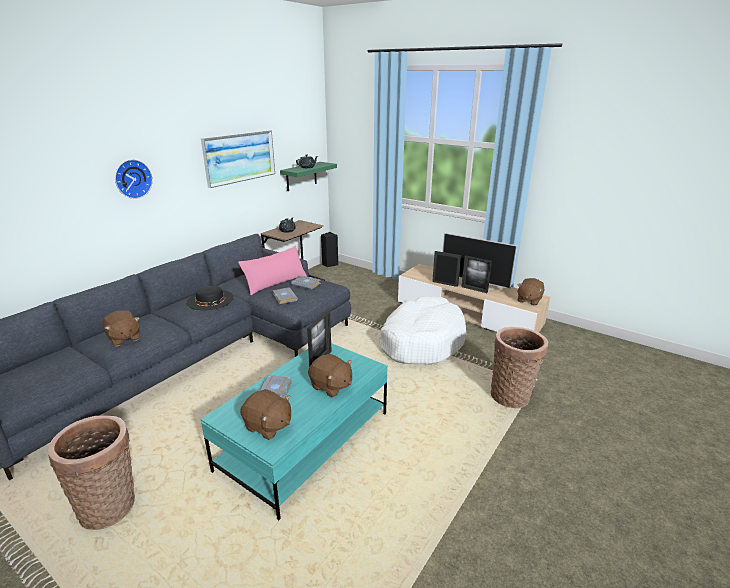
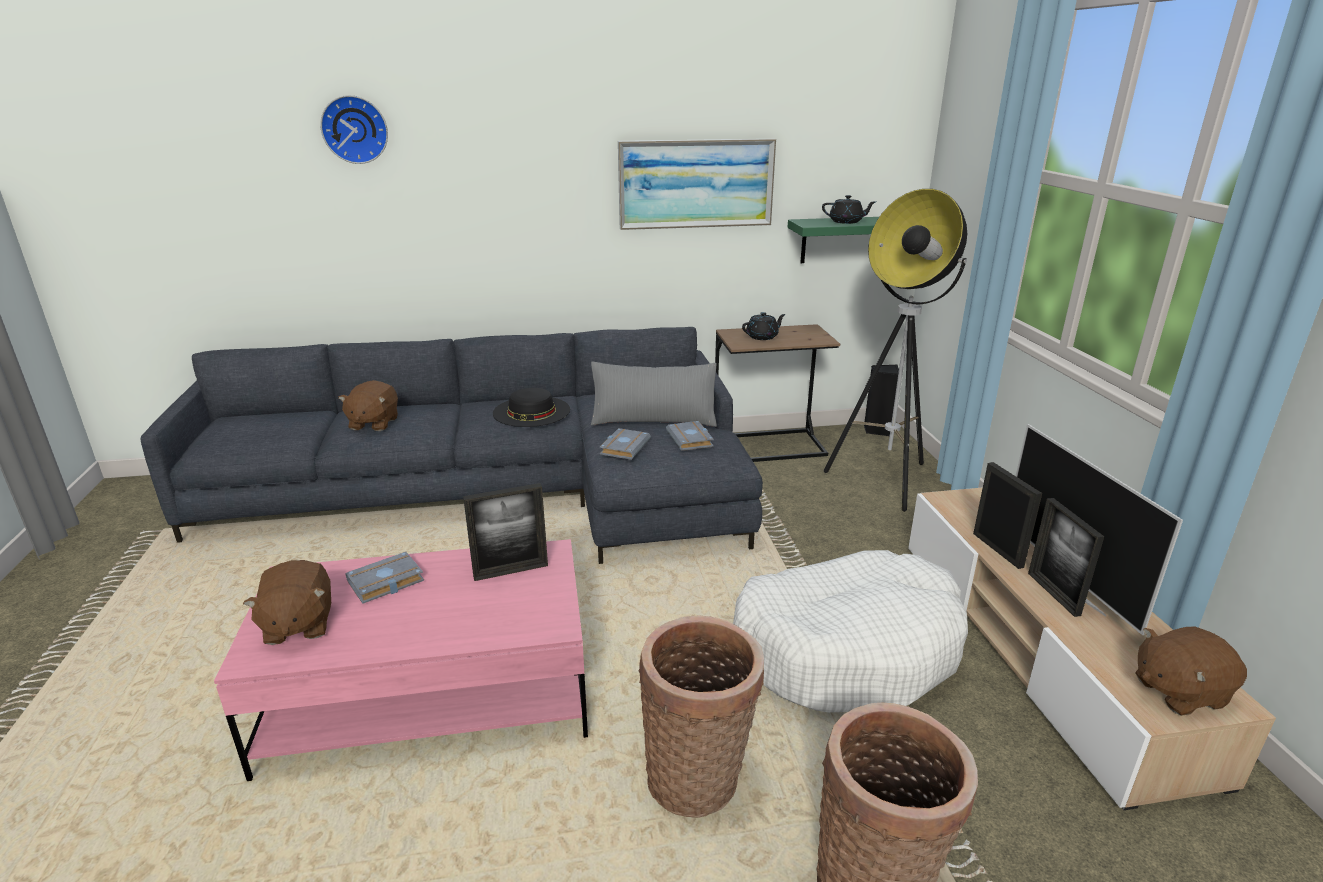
camera: 45 degrees right, 0 degrees up
basket [48,416,135,530] -> basket moved to [639,616,764,818]
wall clock [115,159,153,199] -> wall clock moved to [320,95,388,164]
turquoise coffee table [201,343,388,520] -> pink coffee table [214,539,588,781]
pink pillow [238,246,307,295] -> grey pillow [591,362,717,427]
brown plush toy [308,354,352,397] -> none
none -> floor lamp [824,189,967,512]

